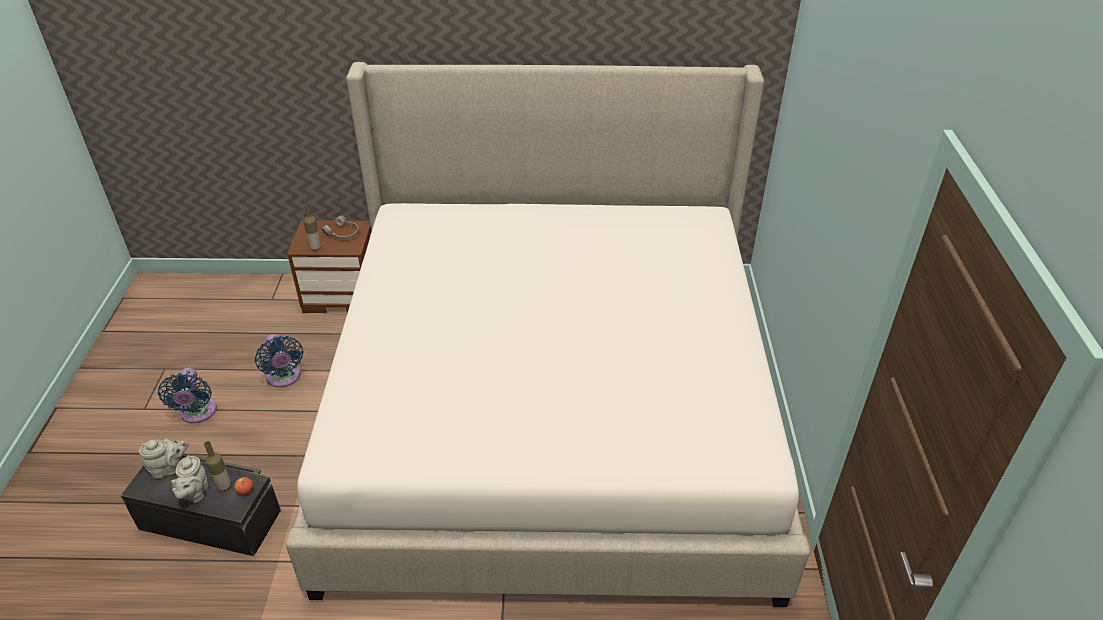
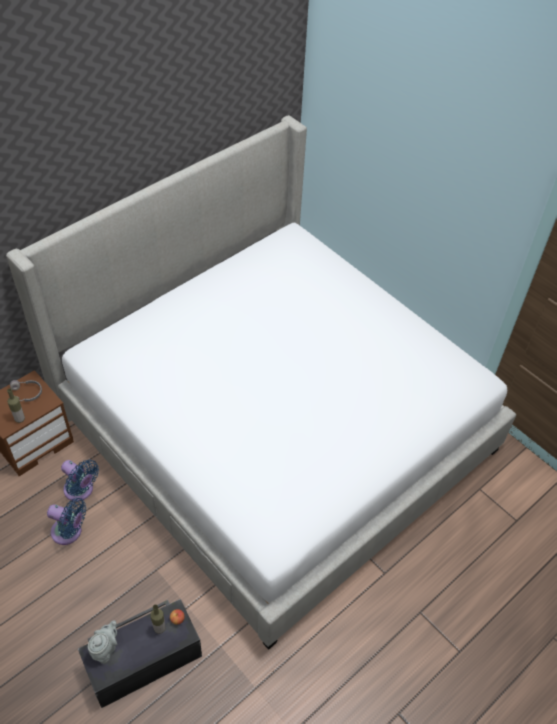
camera: 45 degrees left, 10 degrees up
blue fan [158,367,217,424] -> blue fan moved to [61,460,99,501]
grey teapot [171,455,209,503] -> none

